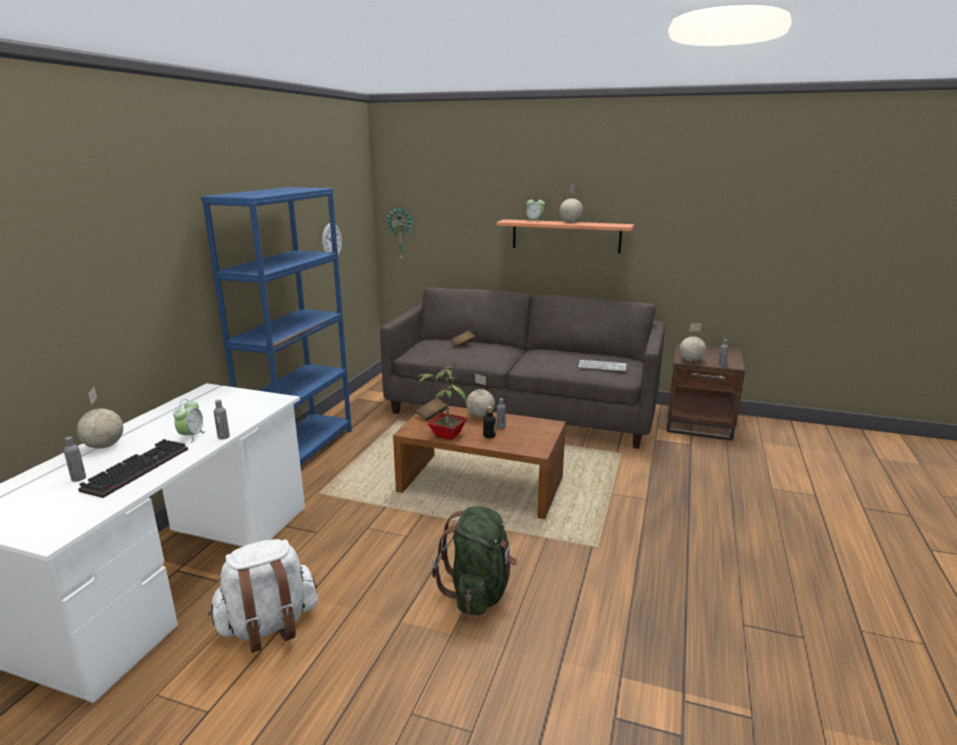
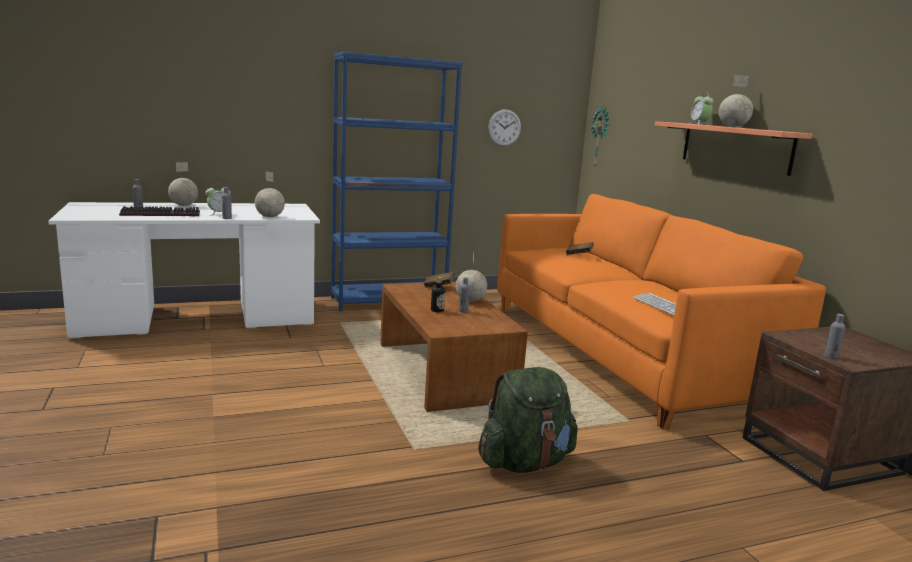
camera: 50 degrees right, 5 degrees down
white backpack [208,539,318,653] -> none
grey sofa [380,287,665,449] -> orange sofa [497,194,826,430]
potted plant [417,360,467,440] -> none
green backpack [432,506,517,615] -> green backpack moved to [478,367,578,473]
globe [679,323,706,362] -> globe moved to [255,171,285,217]

